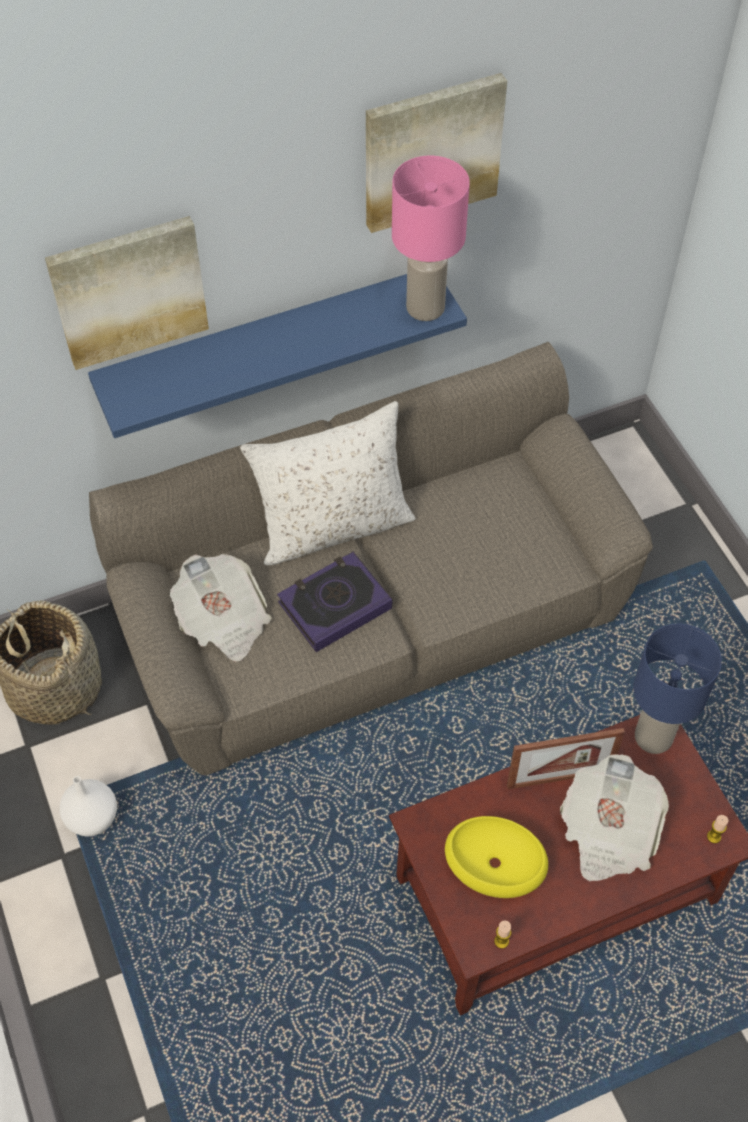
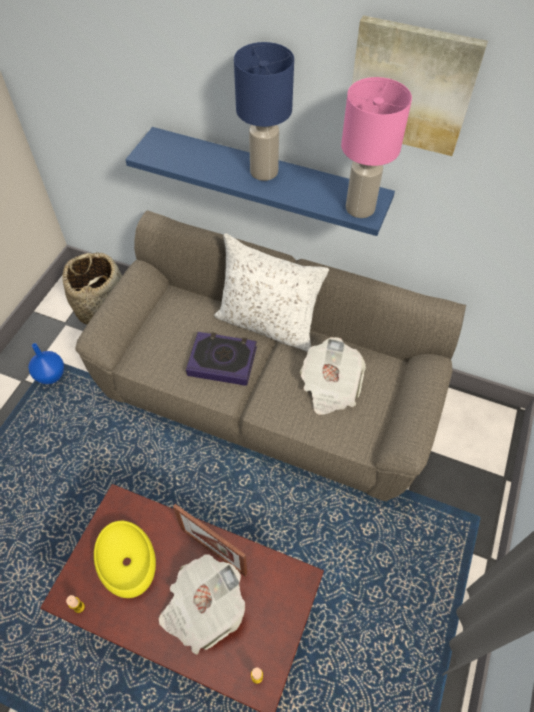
camera: 45 degrees right, 0 degrees up
picture [45,216,209,370] -> none
white vase [60,776,117,837] -> blue vase [28,343,64,384]
newspaper [170,554,272,662] -> newspaper moved to [300,337,366,415]
blue table lamp [633,624,722,754] -> blue table lamp moved to [234,42,294,181]

